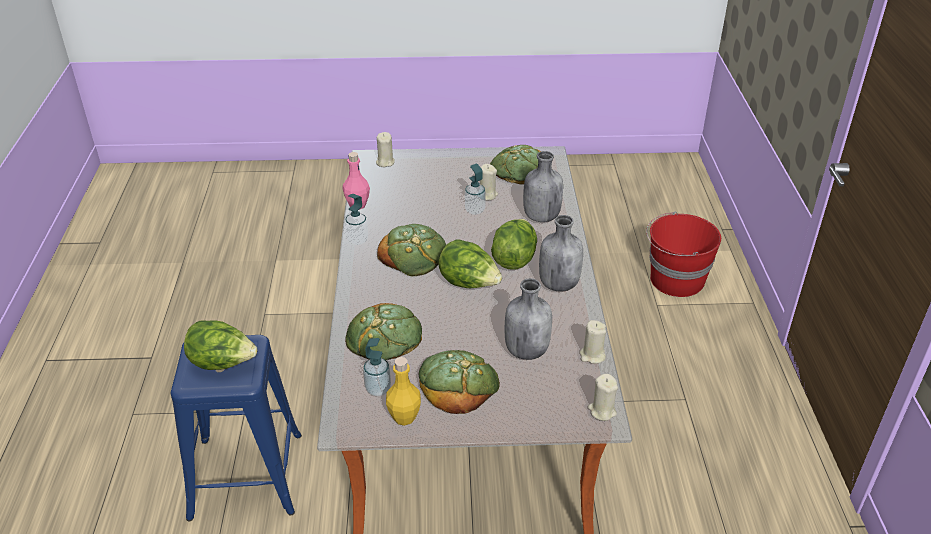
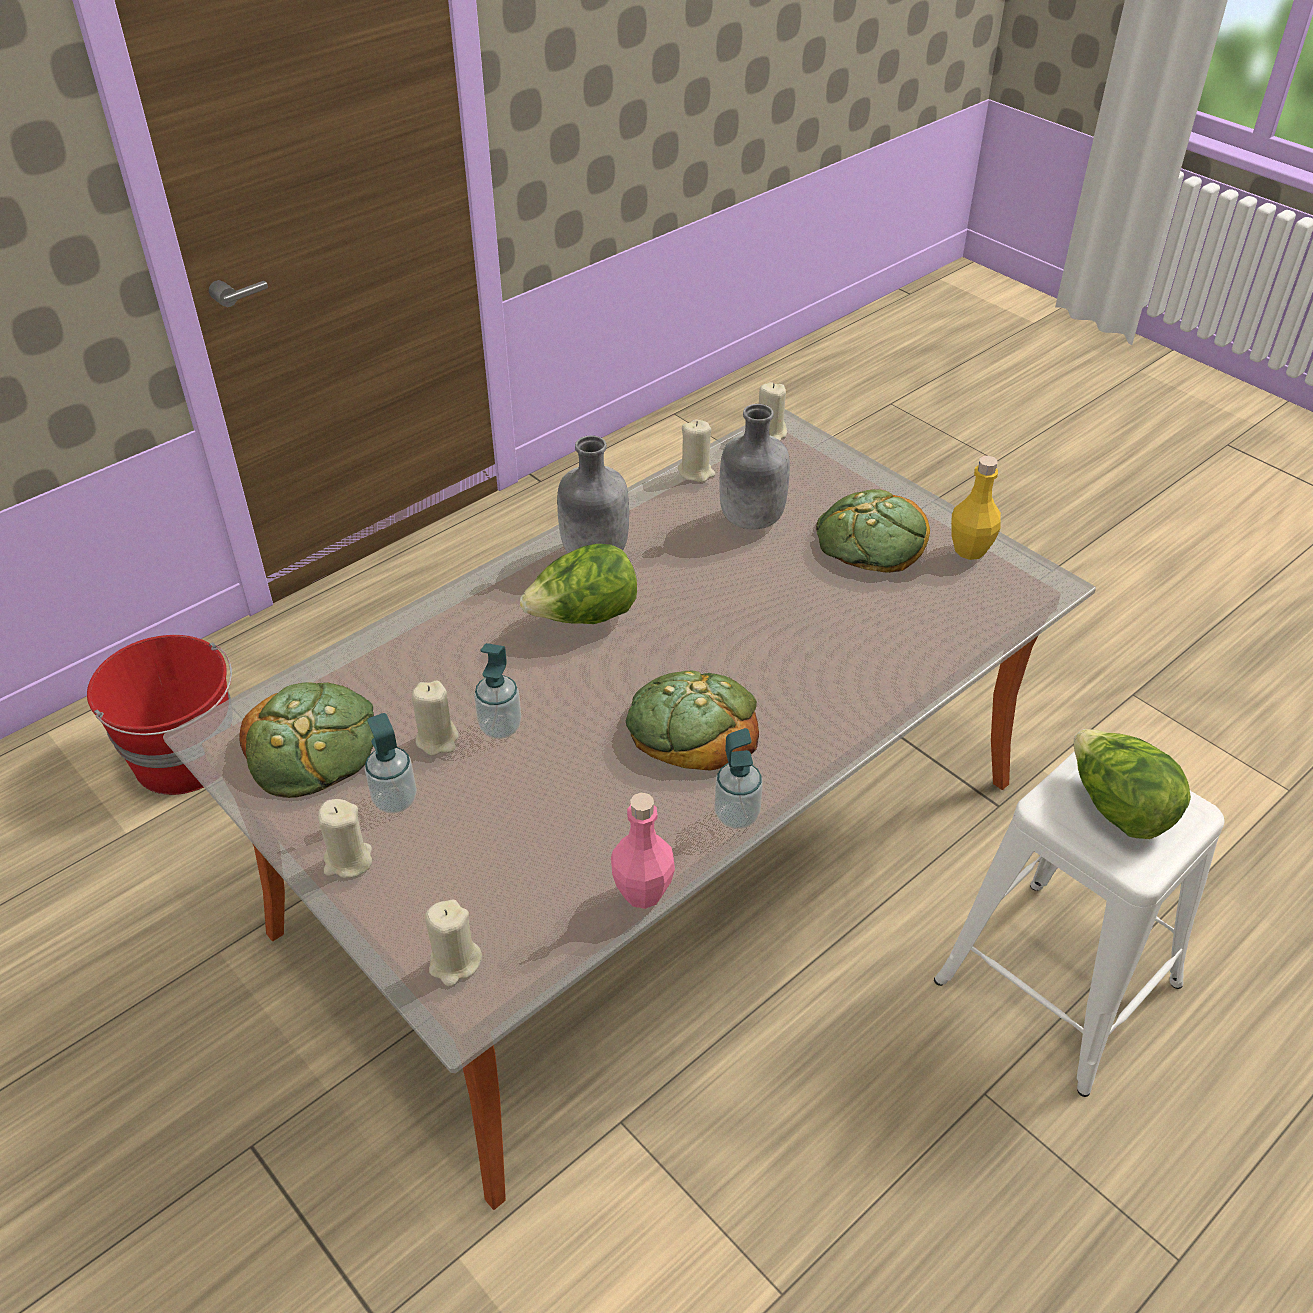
camera: 130 degrees left, 5 degrees up
blue stool [171,335,302,521] -> white stool [934,752,1225,1097]
bread [345,303,422,360] -> none
soap dispenser [363,338,391,396] -> soap dispenser moved to [364,713,417,813]
lettuce [439,240,502,288] -> none
grey bottle [523,151,563,222] -> none
none -> beige candle [318,799,372,878]

